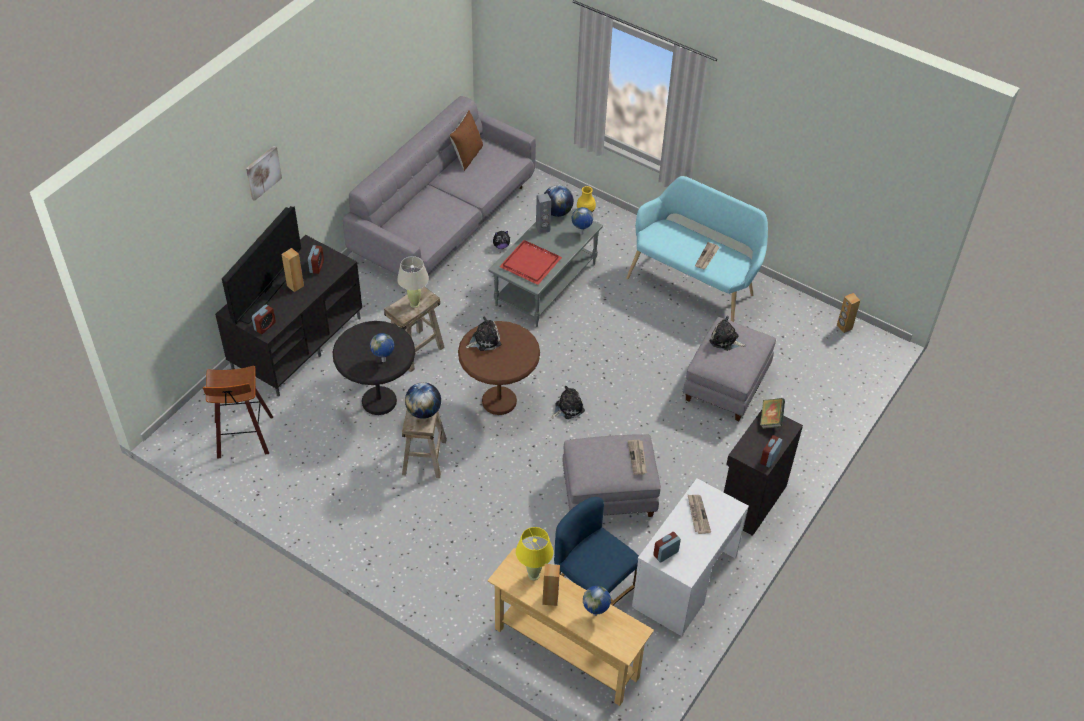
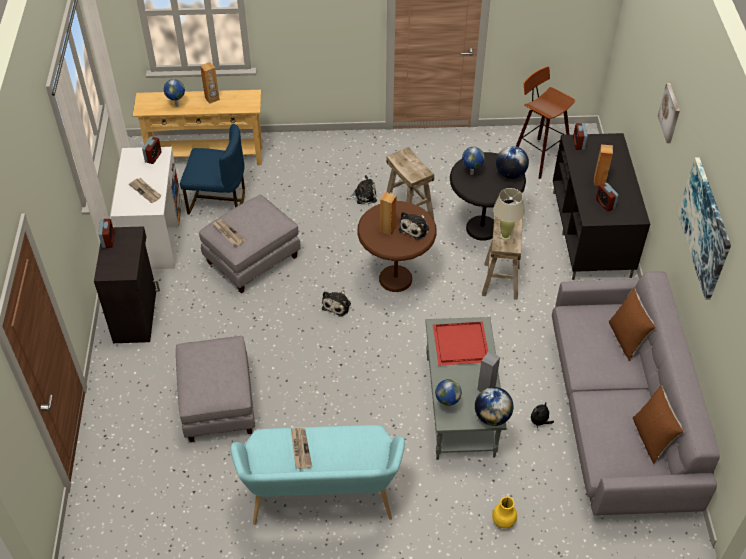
camera: 145 degrees right, 0 degrees up
television [222,206,301,324] -> none
globe [405,382,441,419] -> globe moved to [496,146,529,179]
yellow table lamp [516,527,553,580] -> none
plush toy [710,316,746,351] -> plush toy moved to [346,175,377,204]
book [760,398,785,429] -> none
brown speaker [837,293,860,333] -> brown speaker moved to [380,192,396,235]
none -> brown pillow [609,288,656,361]
none -> picture [677,158,731,300]

